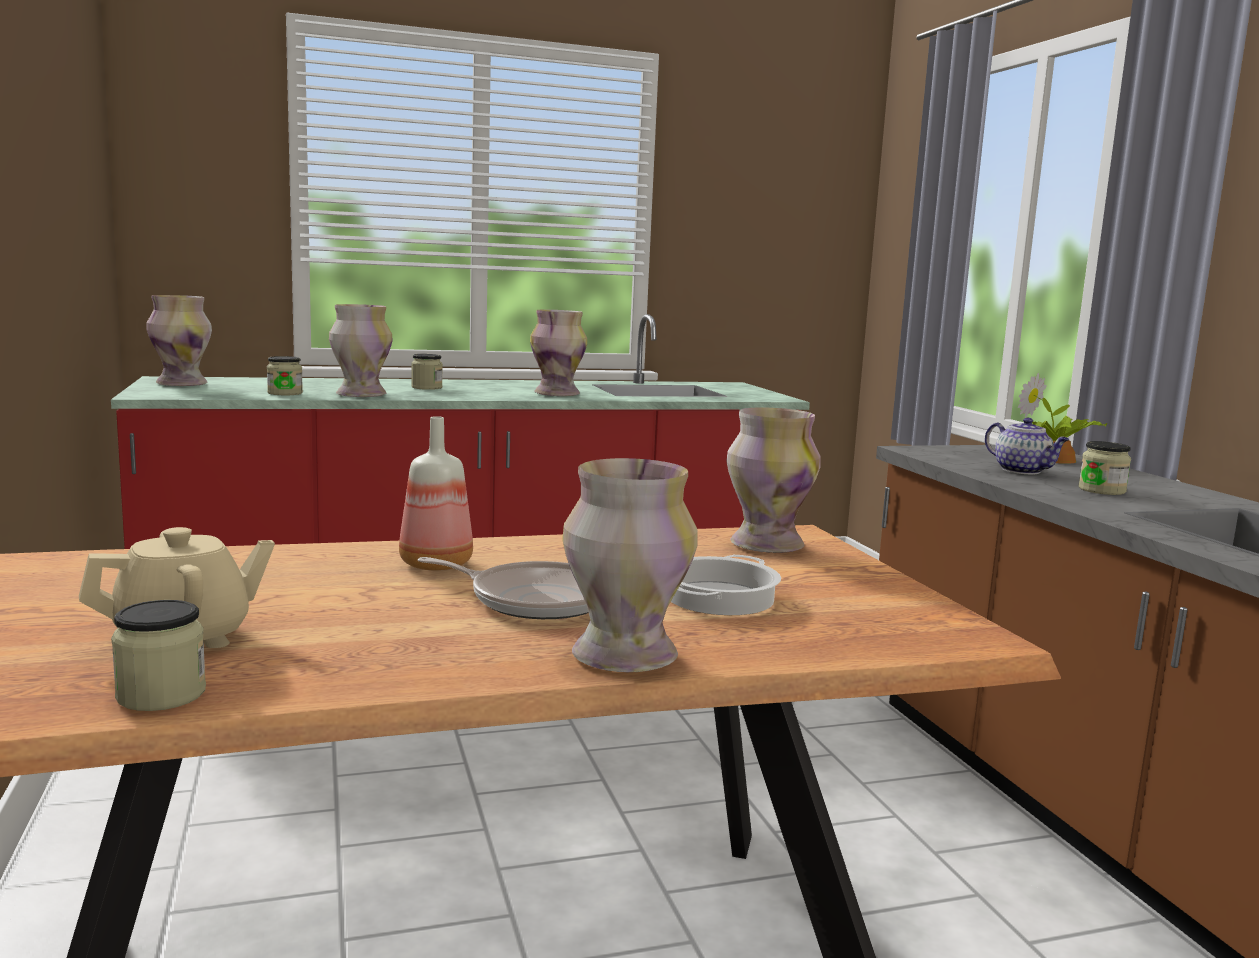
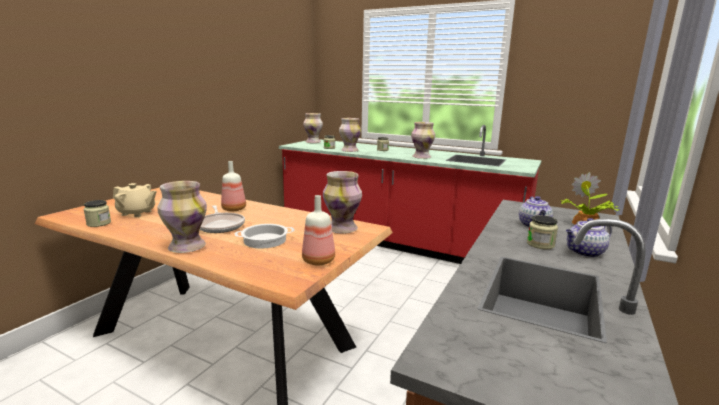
camera: 45 degrees right, 5 degrees up
none -> bottle [302,195,335,266]
none -> teapot [566,218,611,258]

